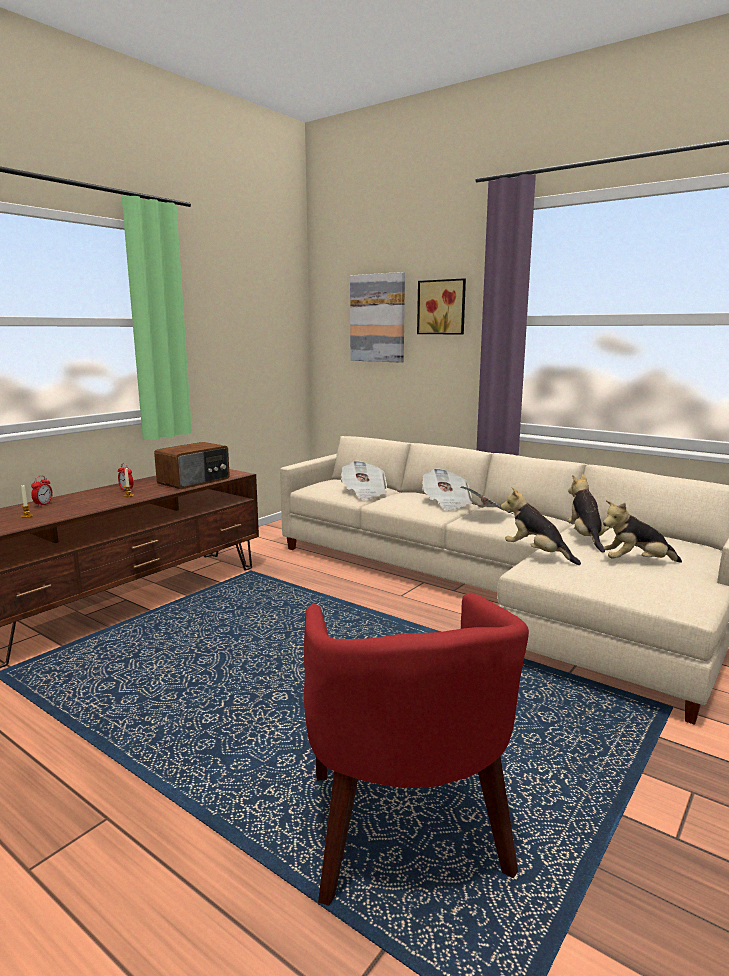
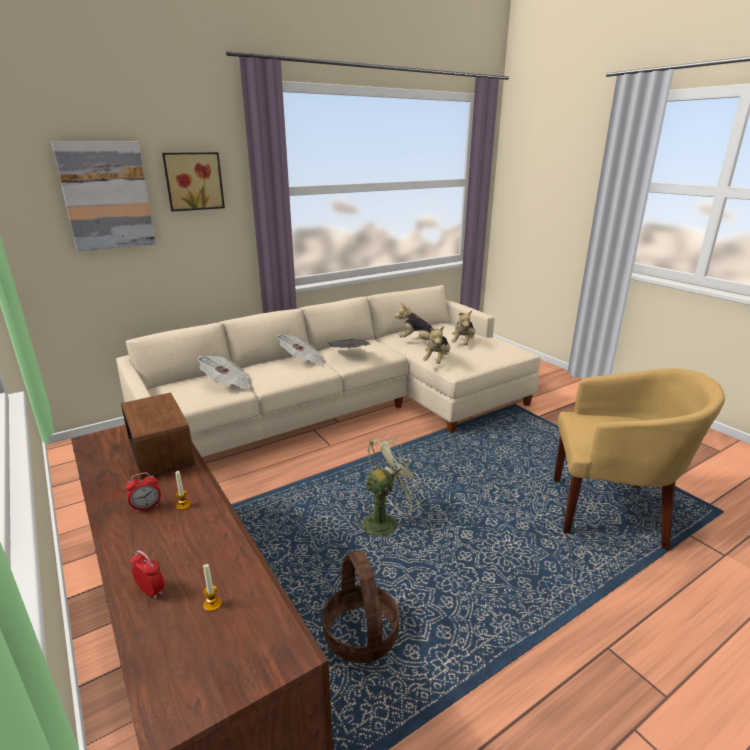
camera: 70 degrees left, 10 degrees up
red armchair [304,593,529,906] -> yellow armchair [554,368,725,551]
plush toy [501,487,581,565] -> plush toy turned 45 degrees counterclockwise [423,326,450,364]
none -> basket [323,550,399,663]
none -> green fan [353,435,425,537]

